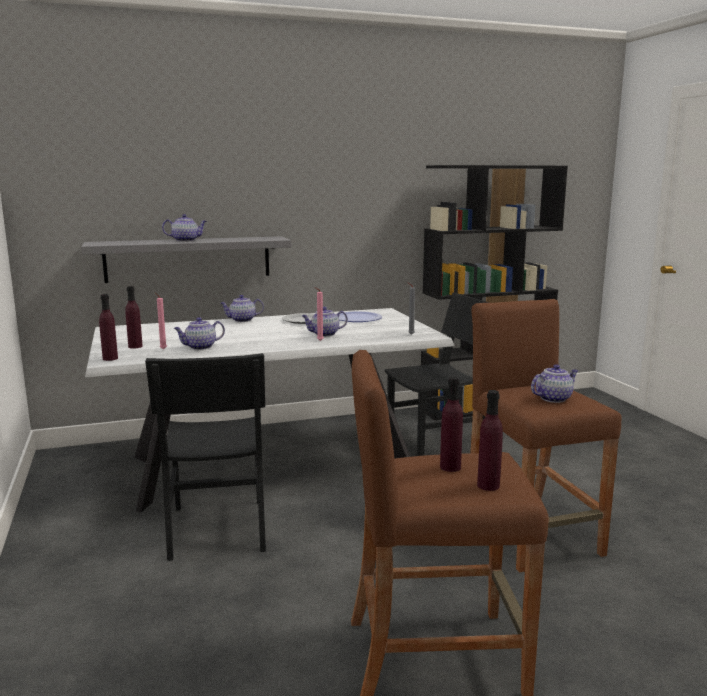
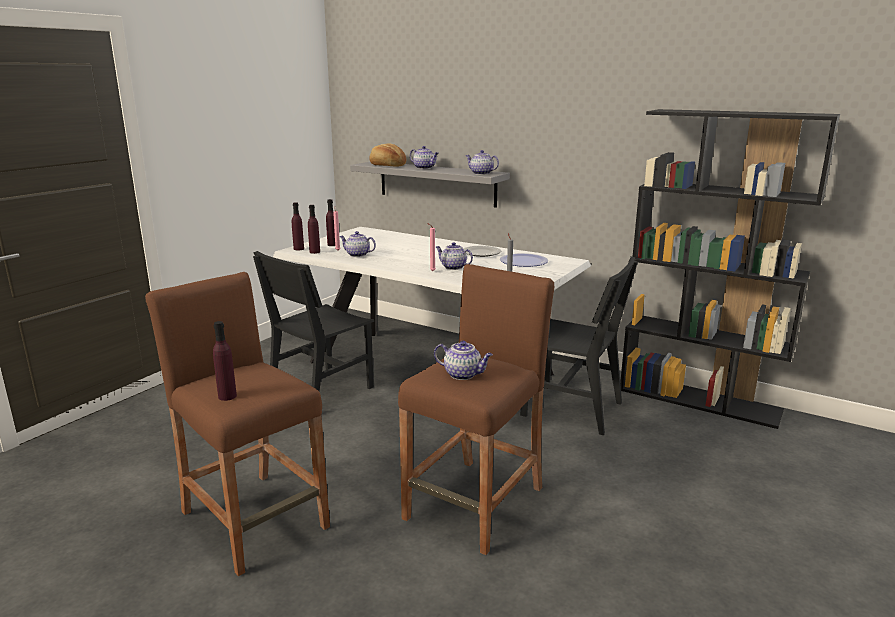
camera: 50 degrees right, 5 degrees up
teapot [220,295,264,322] -> teapot moved to [465,150,499,175]
purple bottle [440,377,463,472] -> purple bottle moved to [308,205,320,254]
none -> bread [369,143,406,167]

